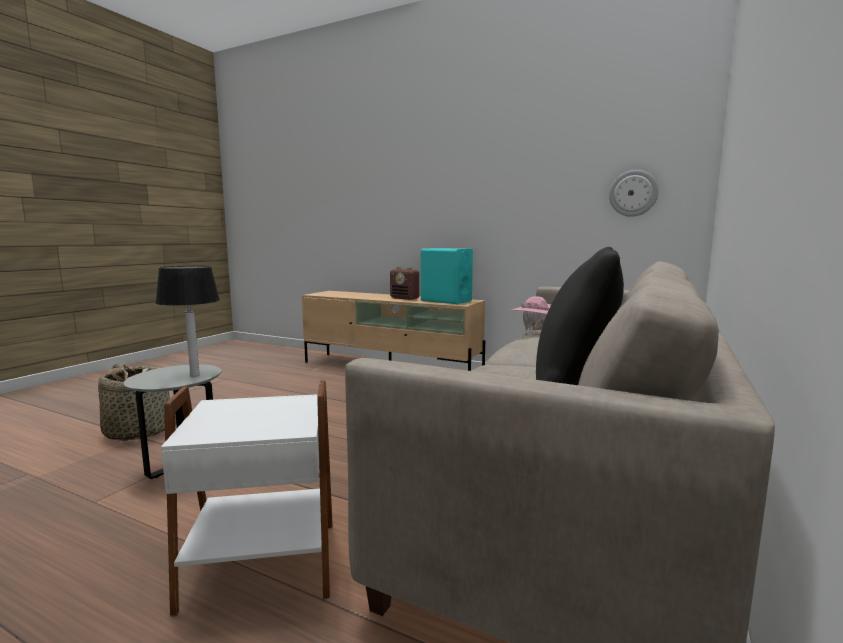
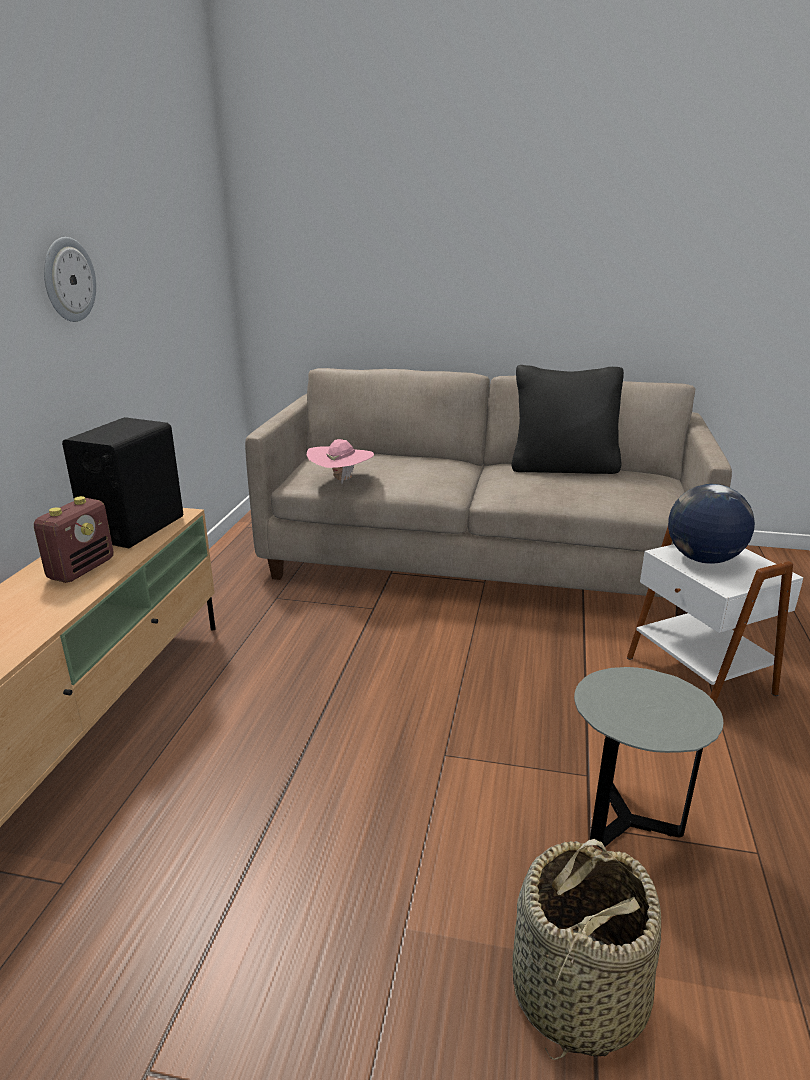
camera: 105 degrees left, 15 degrees up
table lamp [155,266,220,377] -> none
turquoise speaker [420,248,473,304] -> black speaker [62,417,183,548]
wall clock [609,170,659,217] -> wall clock moved to [44,237,96,322]
none -> globe [668,484,755,564]

